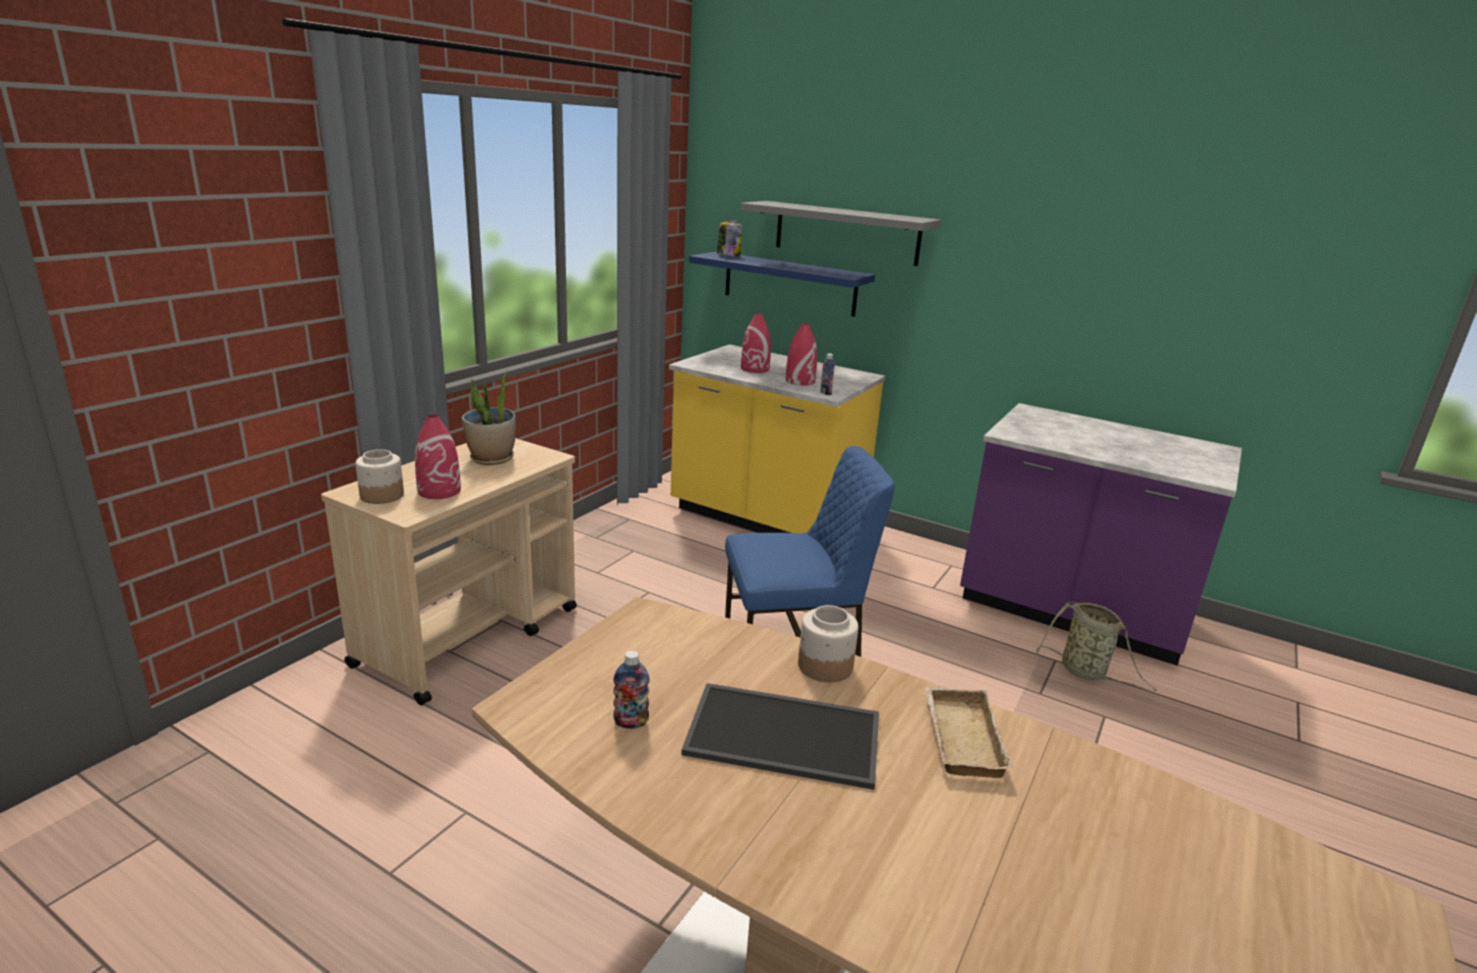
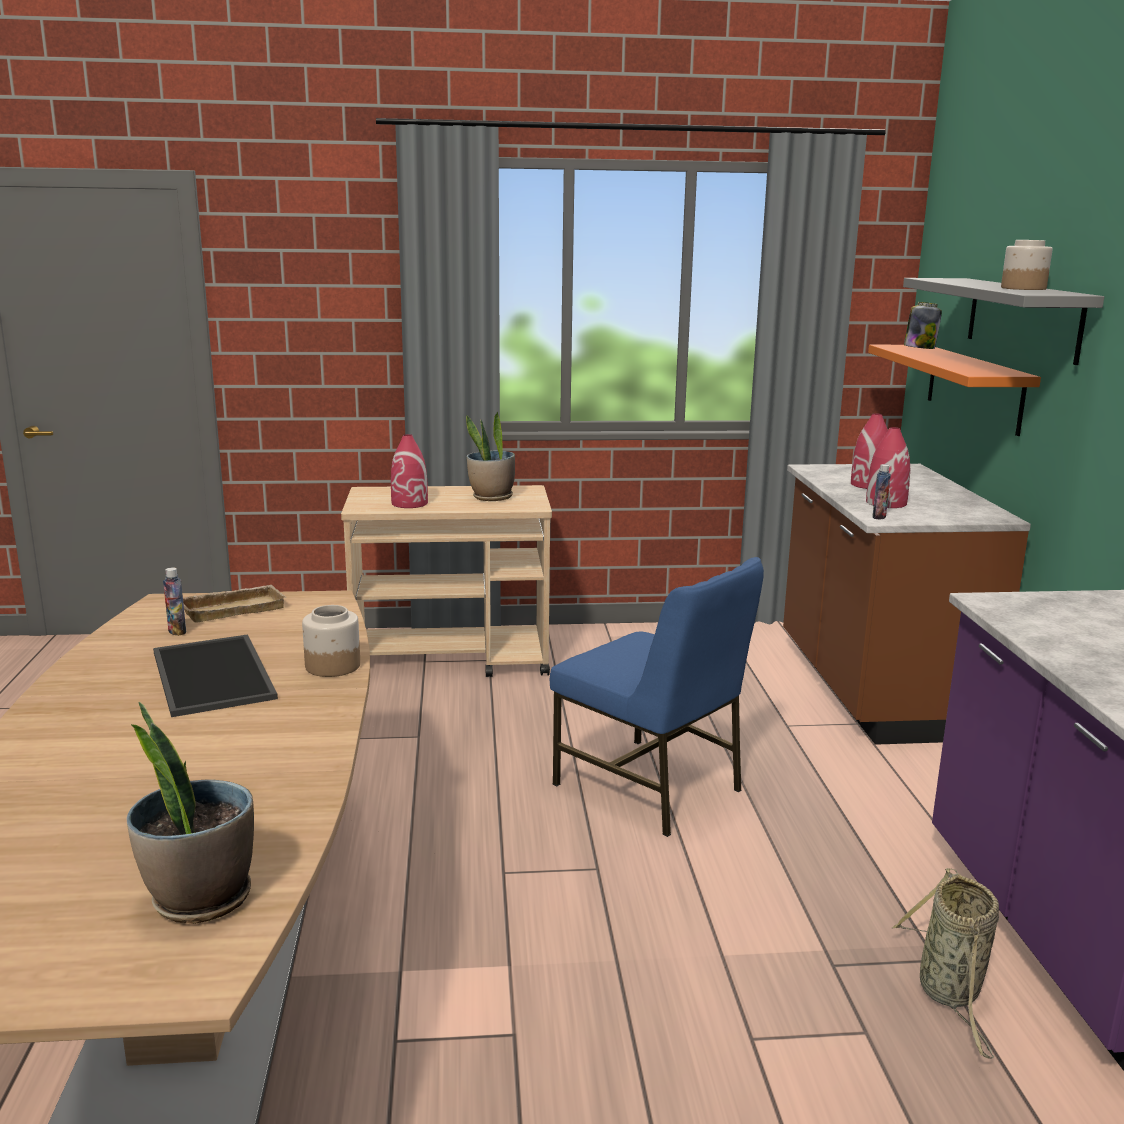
camera: 55 degrees right, 5 degrees down
jar [355,449,404,504] -> jar moved to [1001,240,1052,290]
yellow counter [669,344,886,533] -> brown counter [783,464,1031,745]
blue shelf [689,252,875,317] -> orange shelf [868,345,1041,436]
beige tray [925,687,1013,778] -> beige tray moved to [183,585,286,623]
none -> potted plant [127,701,254,924]

